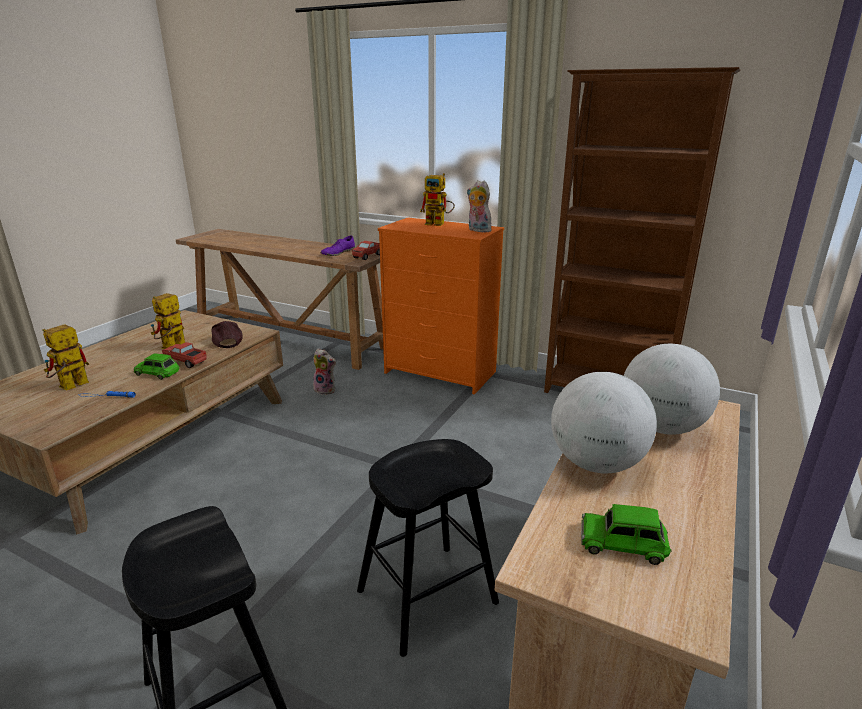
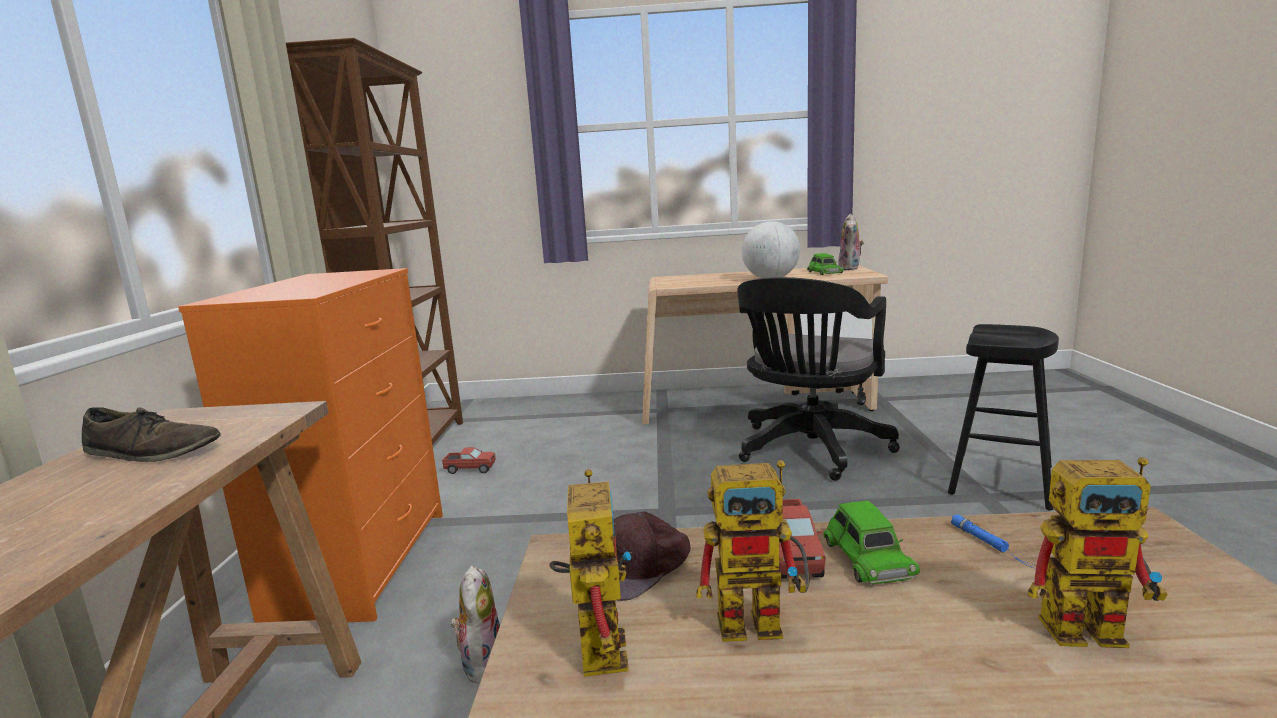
camera: 115 degrees left, 10 degrees down
purple shoe [321,235,355,256] -> brown shoe [82,407,221,462]
toy truck [352,241,380,260] -> toy truck moved to [442,447,496,474]
black stool [357,439,499,657] -> black office chair [737,277,900,481]
toy robot [420,173,455,226] -> toy robot moved to [549,469,632,677]
plush toy [467,180,491,232] -> plush toy moved to [838,214,864,270]
globe [624,344,720,435] -> none

